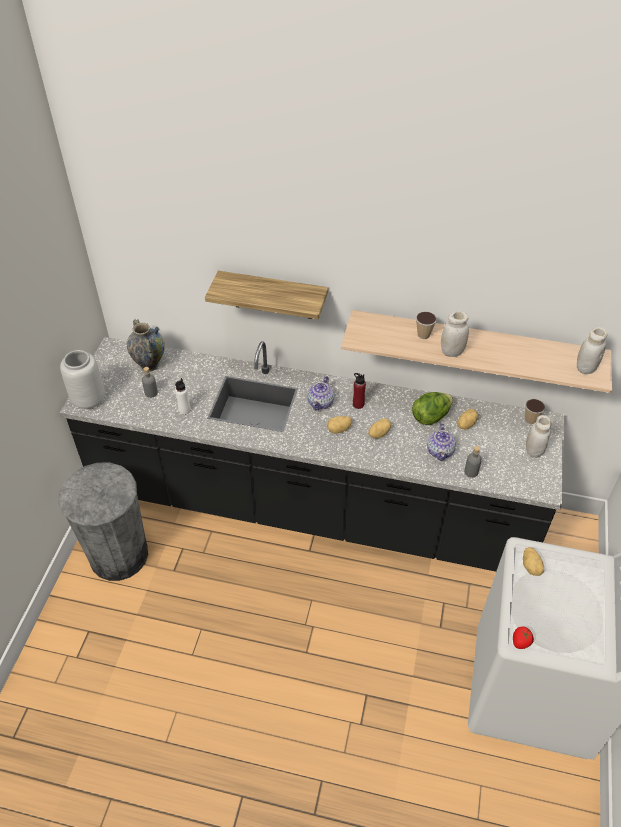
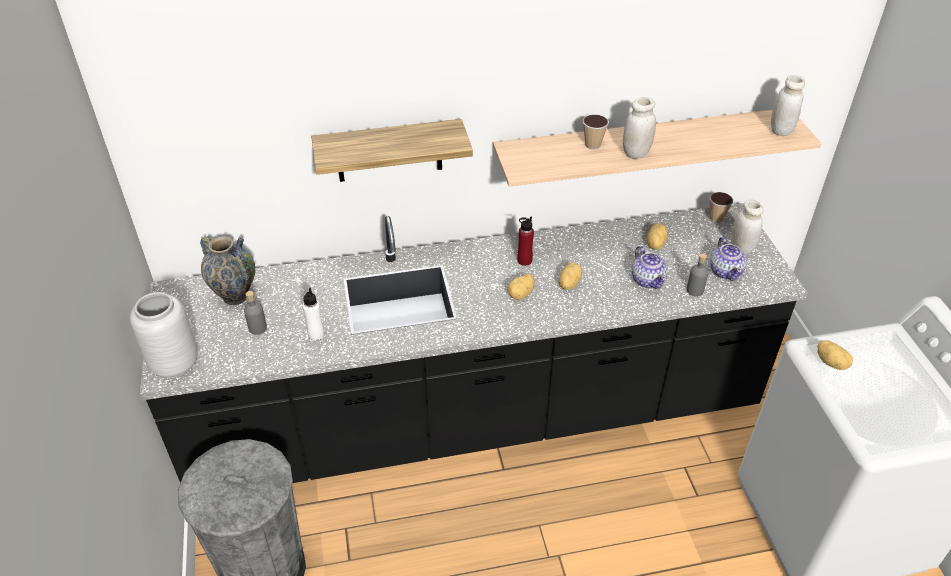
camera: 25 degrees left, 5 degrees down
teapot [307,376,334,411] -> teapot moved to [710,237,747,281]
lettuce [412,392,453,425] -> none
tomato [513,626,534,649] -> none

